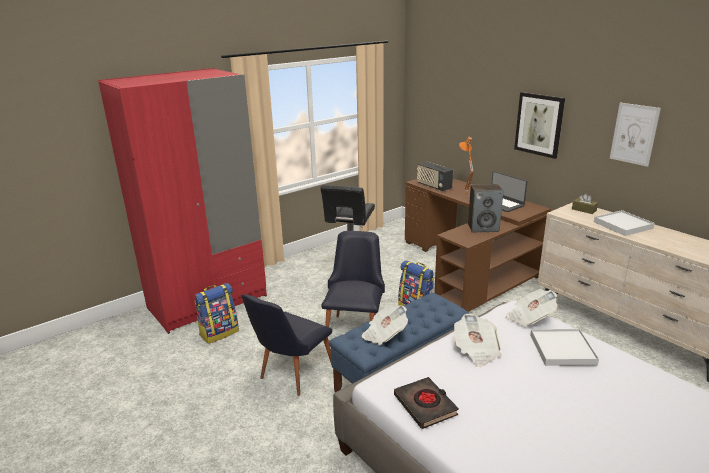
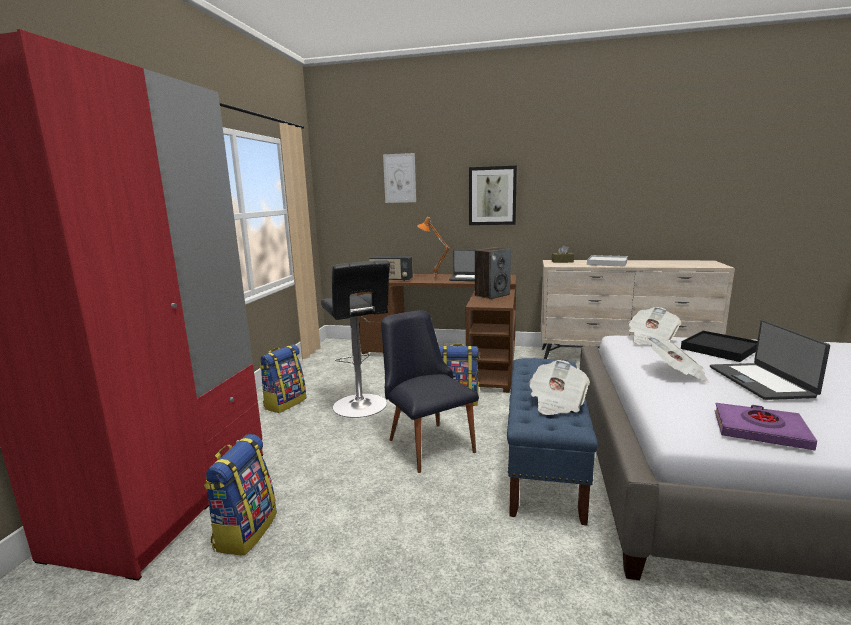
camera: 40 degrees left, 10 degrees down
black chair [242,294,332,396] -> none
black book [394,377,459,429] -> purple book [715,403,817,450]
white tray [530,329,599,366] -> black tray [681,331,757,362]
picture [610,103,661,167] -> picture moved to [383,153,416,203]
none -> backpack [260,344,306,413]
none -> laptop [710,320,830,400]

